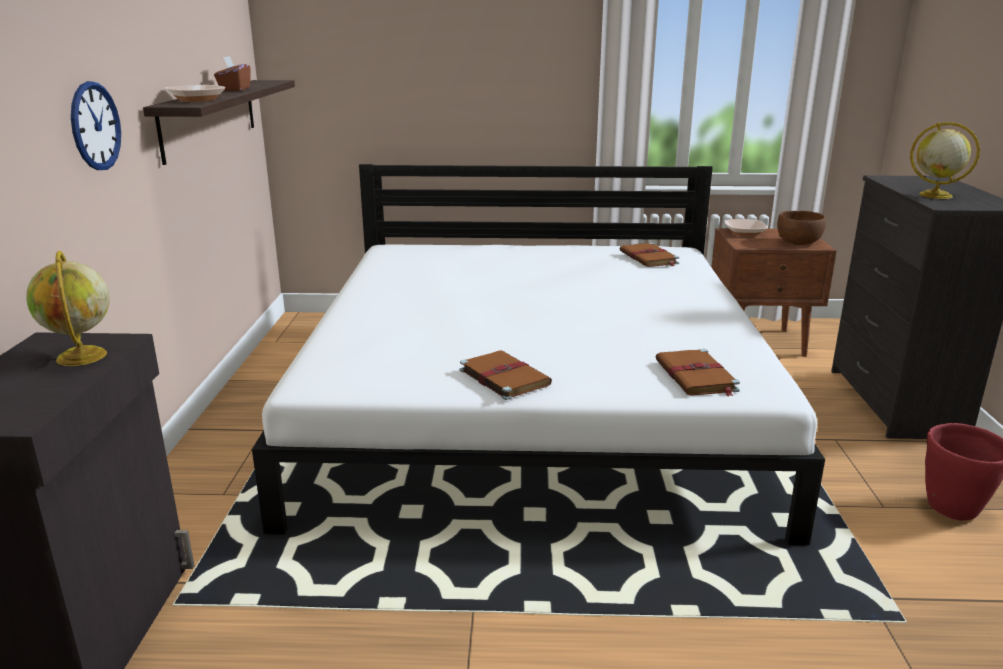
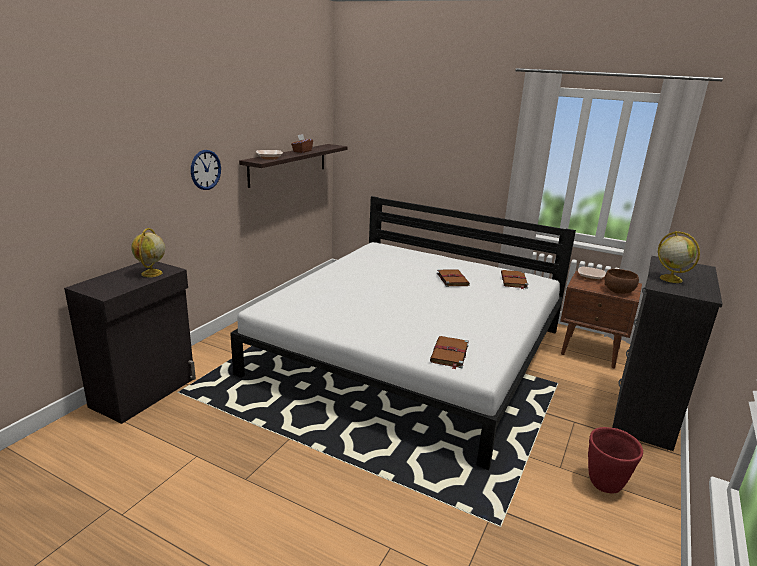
camera: 25 degrees right, 0 degrees up
brown book [460,350,552,400] -> brown book moved to [437,269,470,287]

